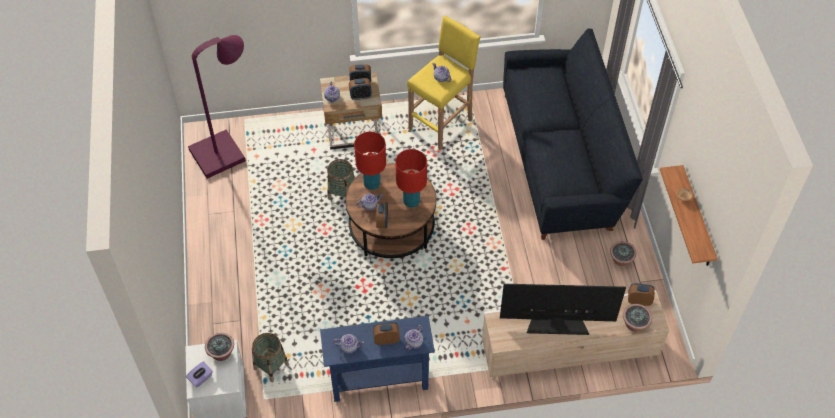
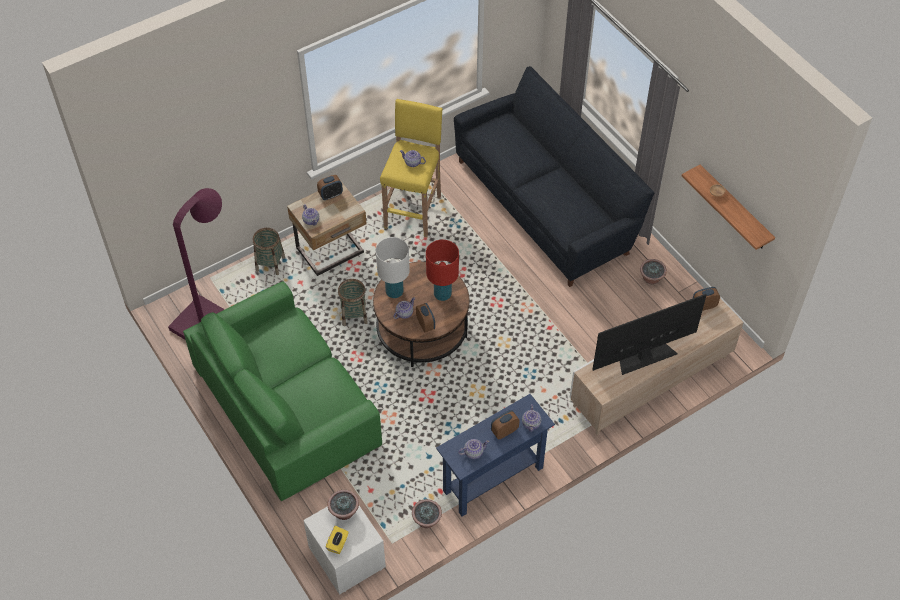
camera: 25 degrees left, 0 degrees up
purple tissue box [186,361,213,387] -> yellow tissue box [325,526,349,554]
basket [252,333,289,382] -> basket moved to [252,228,285,275]
alarm clock [349,78,372,100] -> none
red table lamp [354,132,386,190] -> white table lamp [376,237,410,298]
potted plant [623,304,652,332] -> potted plant moved to [412,499,442,528]
none -> green sofa [183,281,382,501]

